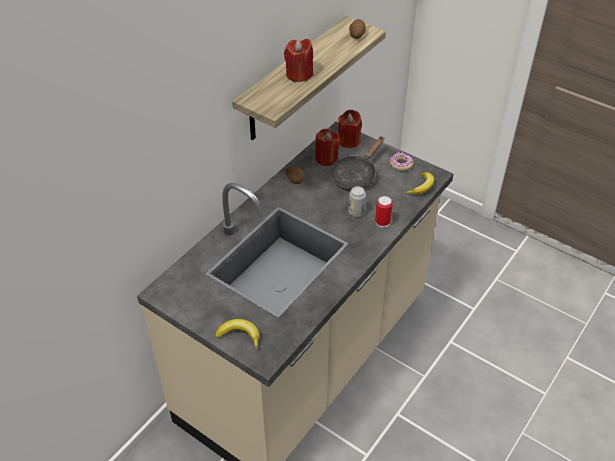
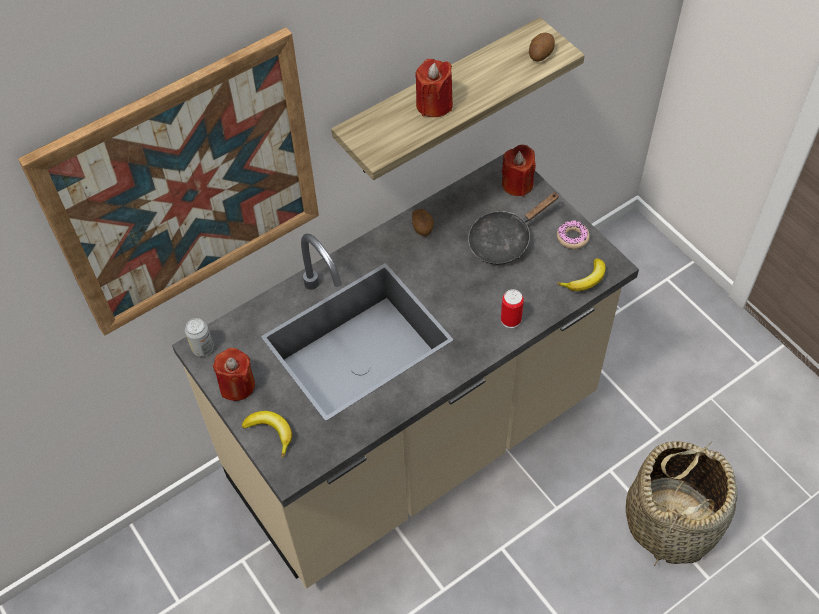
camera: 20 degrees right, 10 degrees up
red candle [315,129,340,166] -> red candle moved to [213,348,255,401]
can [348,186,366,217] -> can moved to [185,318,214,356]
none -> picture [18,27,319,336]
none -> basket [626,441,737,566]

